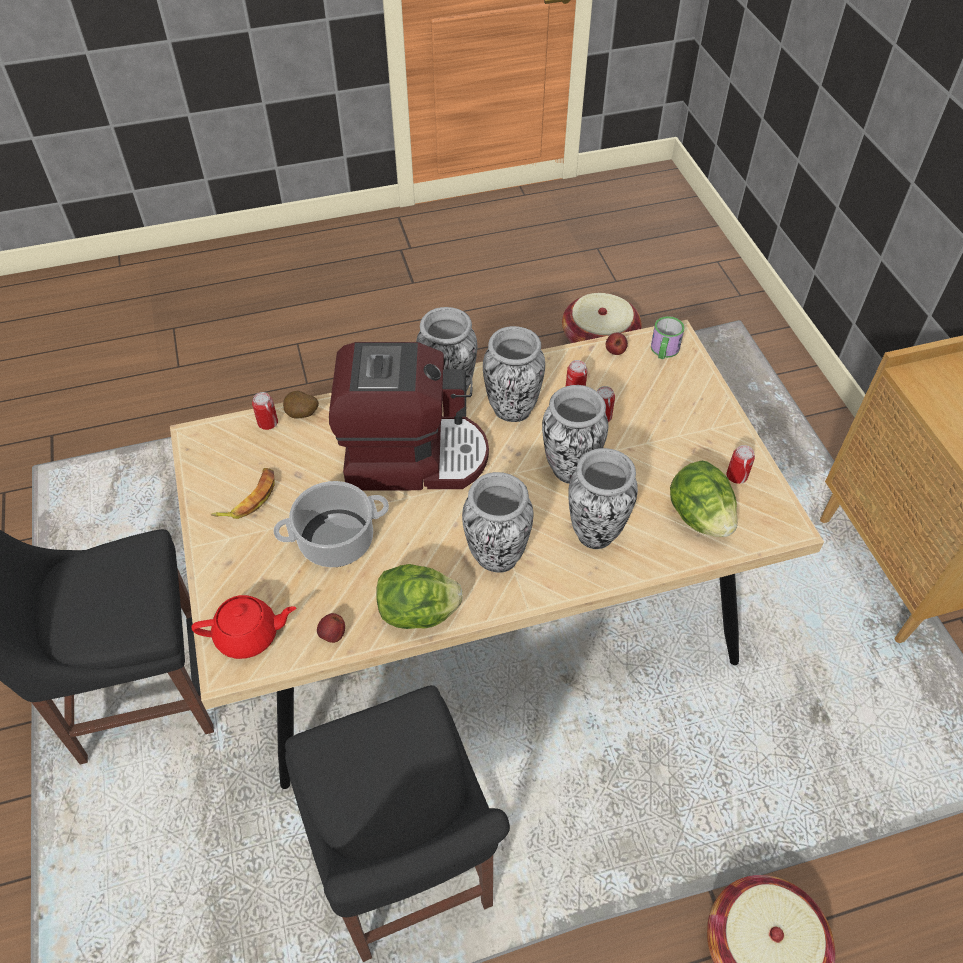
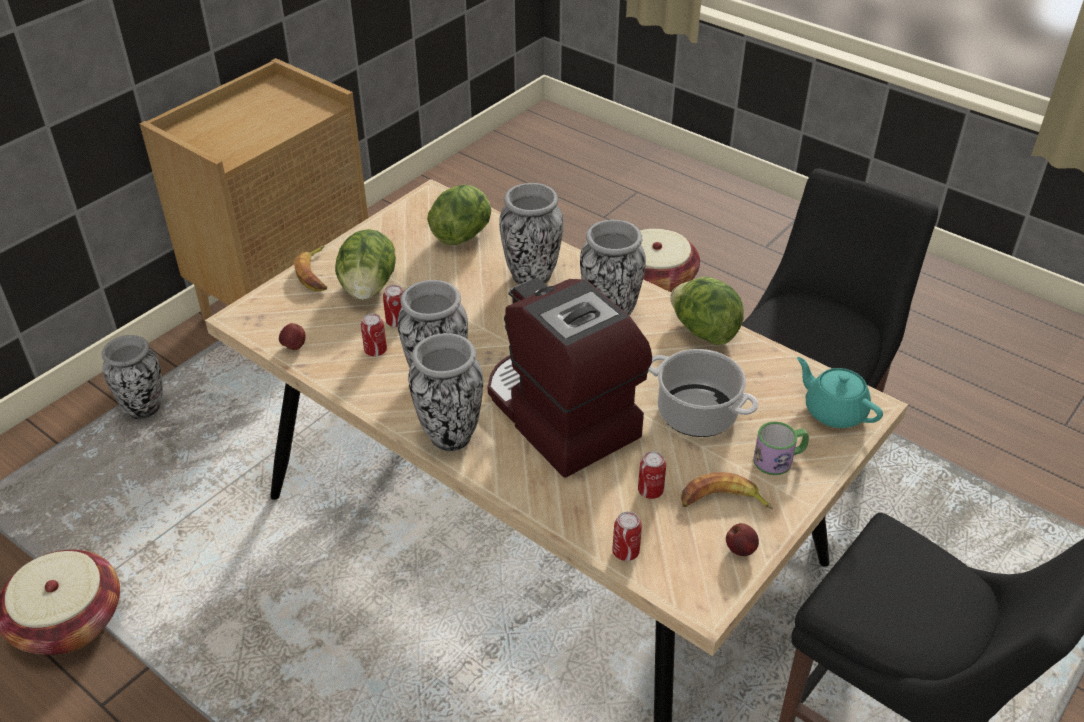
camera: 125 degrees left, 10 degrees down
red teapot [192,595,296,659] -> turquoise teapot [797,357,883,428]
potato [283,391,319,418] -> none
apple [317,613,345,643] -> apple moved to [726,523,759,556]
vase [542,385,609,484] -> vase moved to [101,335,163,419]
mug [651,316,684,359] -> mug moved to [753,421,809,475]
can [726,445,755,484] -> can moved to [638,451,666,499]
none -> banana [294,246,327,292]
none -> lettuce [335,229,396,300]

